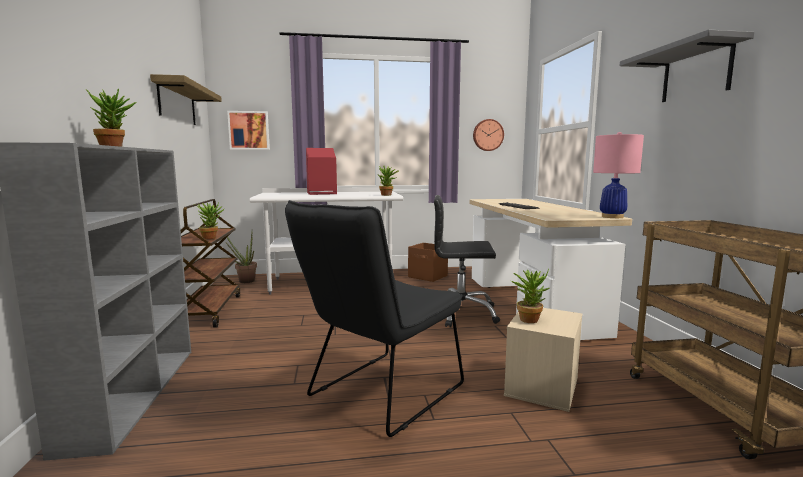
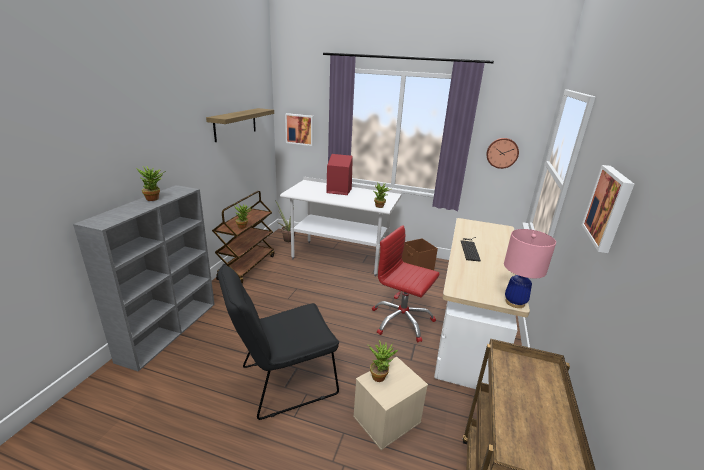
camera: 25 degrees right, 15 degrees up
black office chair [434,195,500,328] -> red office chair [372,225,439,342]
grey shelf [620,29,754,102] -> picture [582,165,634,253]

